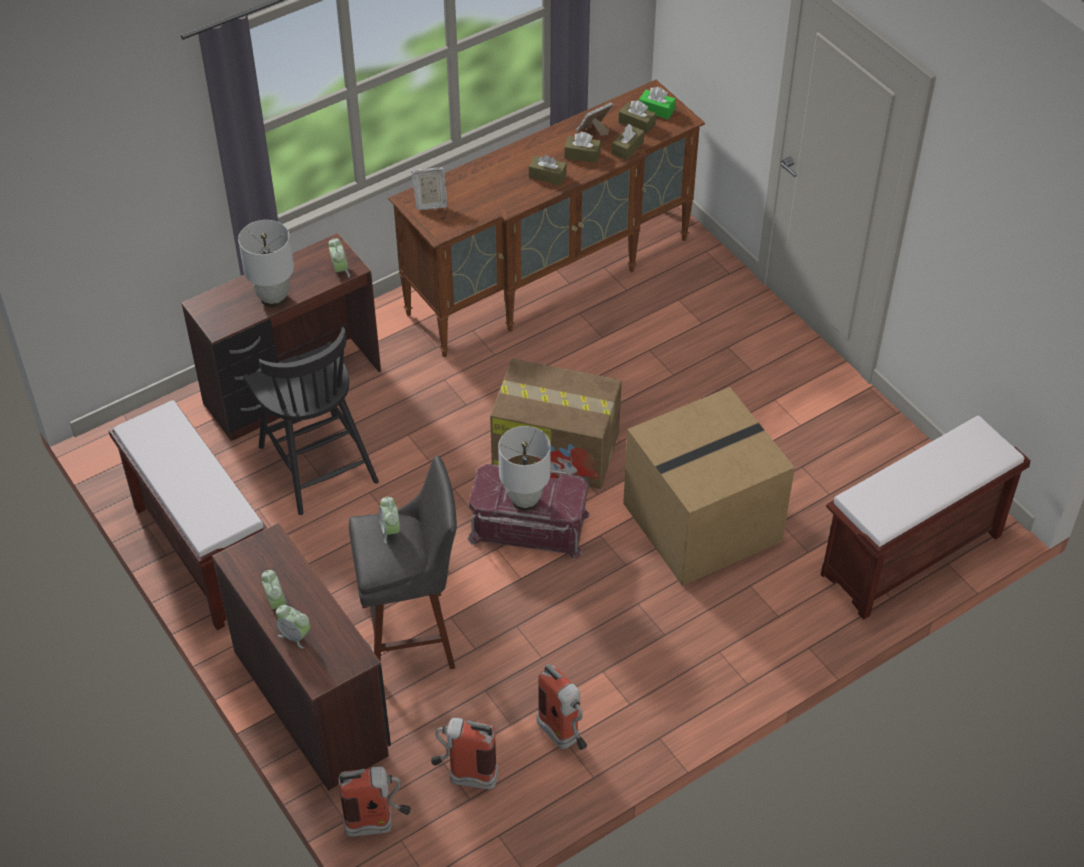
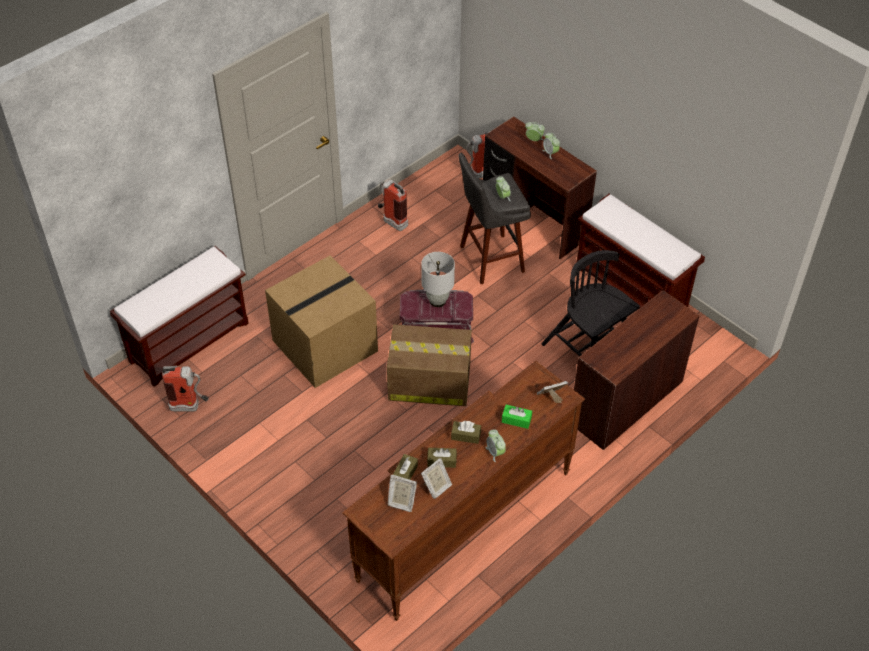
camera: 170 degrees right, 0 degrees up
white table lamp [238,220,294,307] -> none
alarm clock [329,238,350,277] -> alarm clock moved to [486,430,506,462]
fire extinguisher [431,718,498,789] -> fire extinguisher moved to [162,365,209,411]
brown tissue box [618,100,656,134] -> picture frame [388,475,417,512]
green tissue box [639,87,676,119] -> green tissue box moved to [502,405,532,429]

